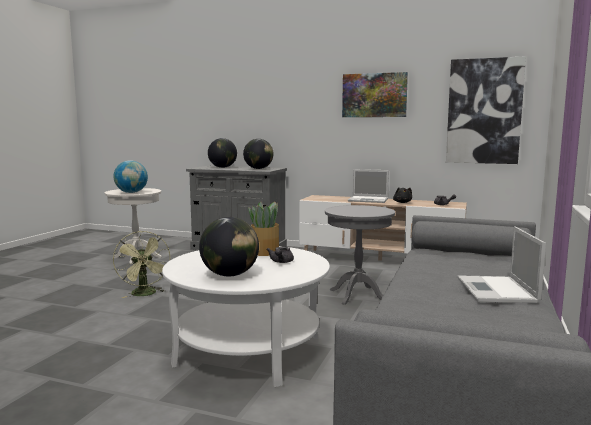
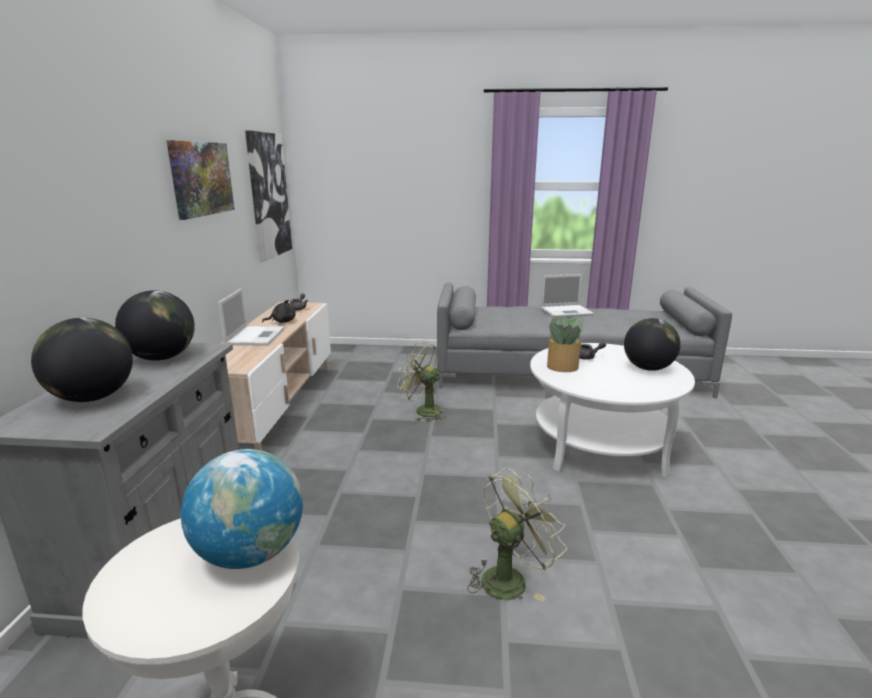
camera: 105 degrees left, 10 degrees up
grey side table [325,205,395,305] -> green fan [397,342,446,422]

